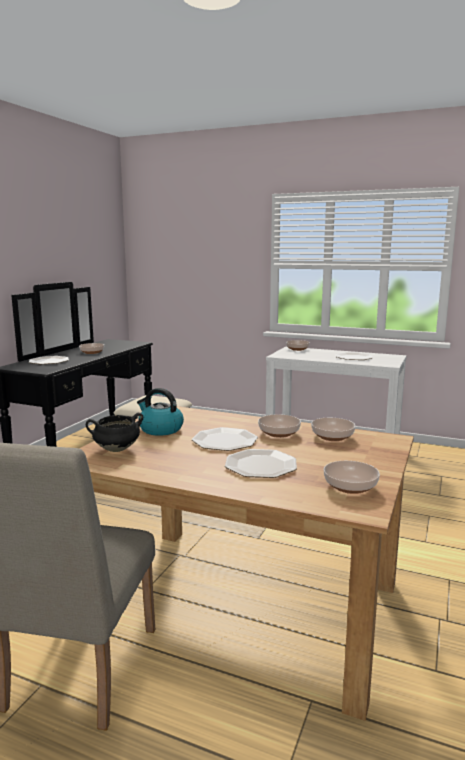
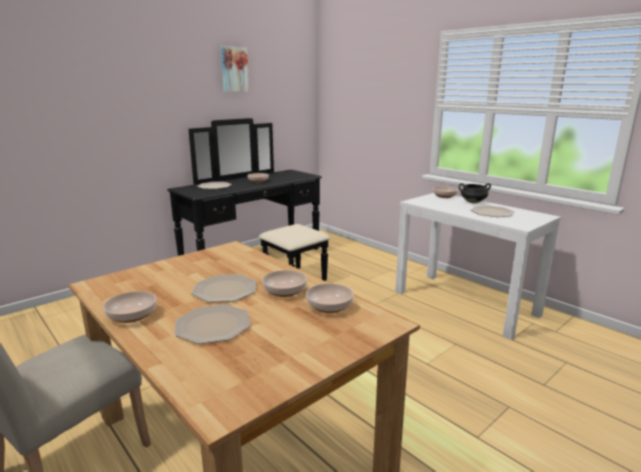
camera: 25 degrees right, 5 degrees up
black cooking pot [86,413,143,452] -> black cooking pot moved to [459,183,491,204]
kettle [137,388,184,436] -> none
bowl [324,461,380,494] -> bowl moved to [103,291,157,323]
none -> picture [221,46,249,92]

